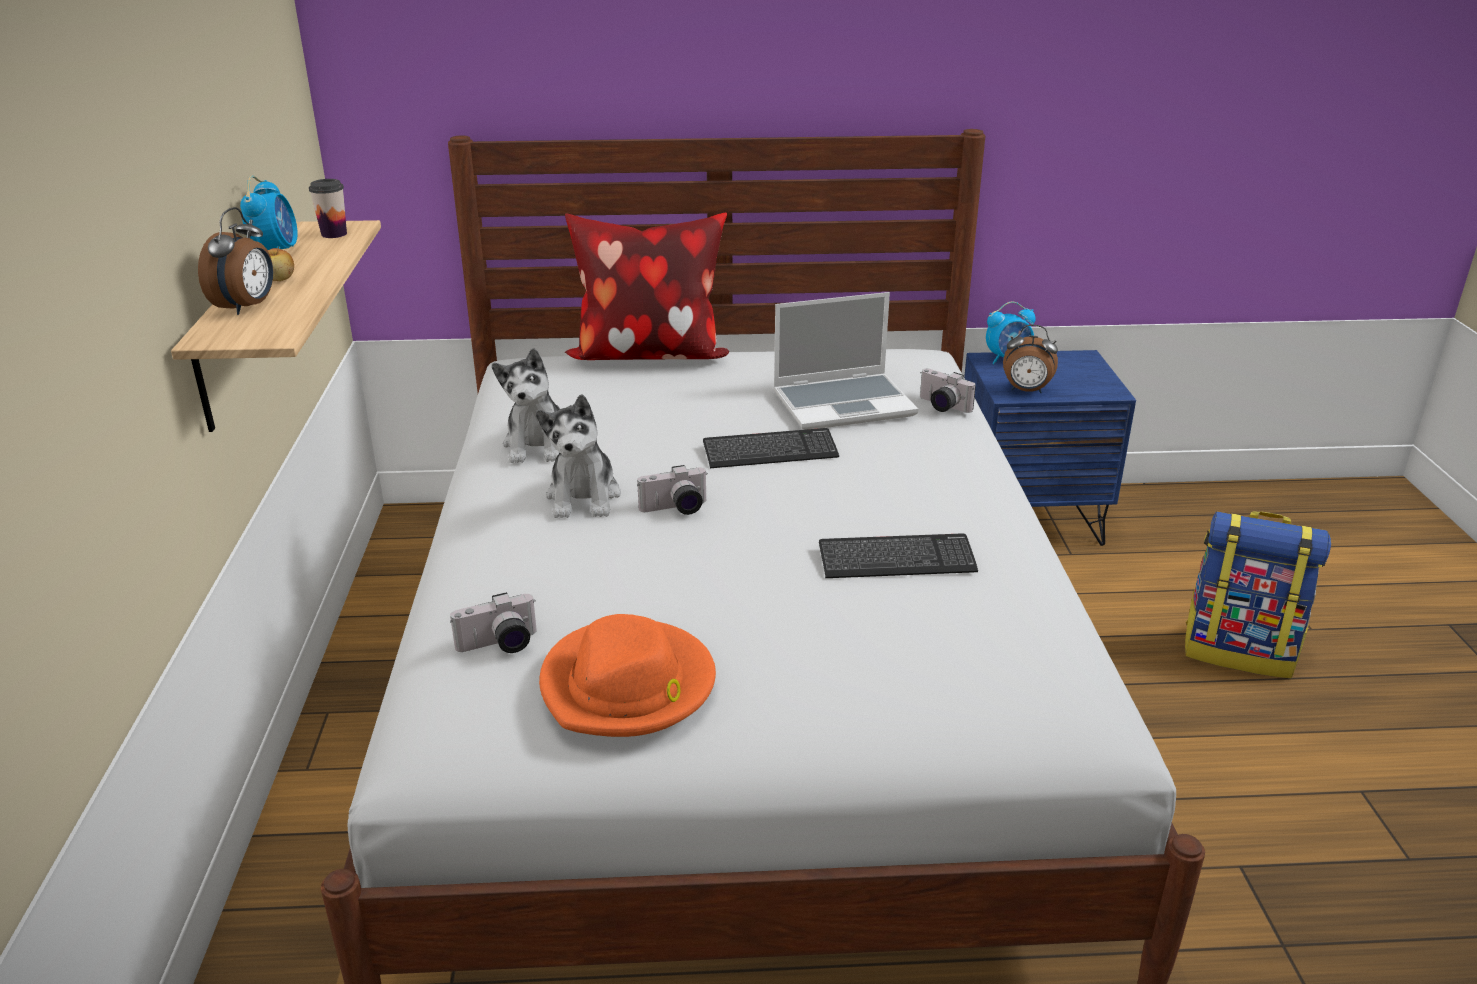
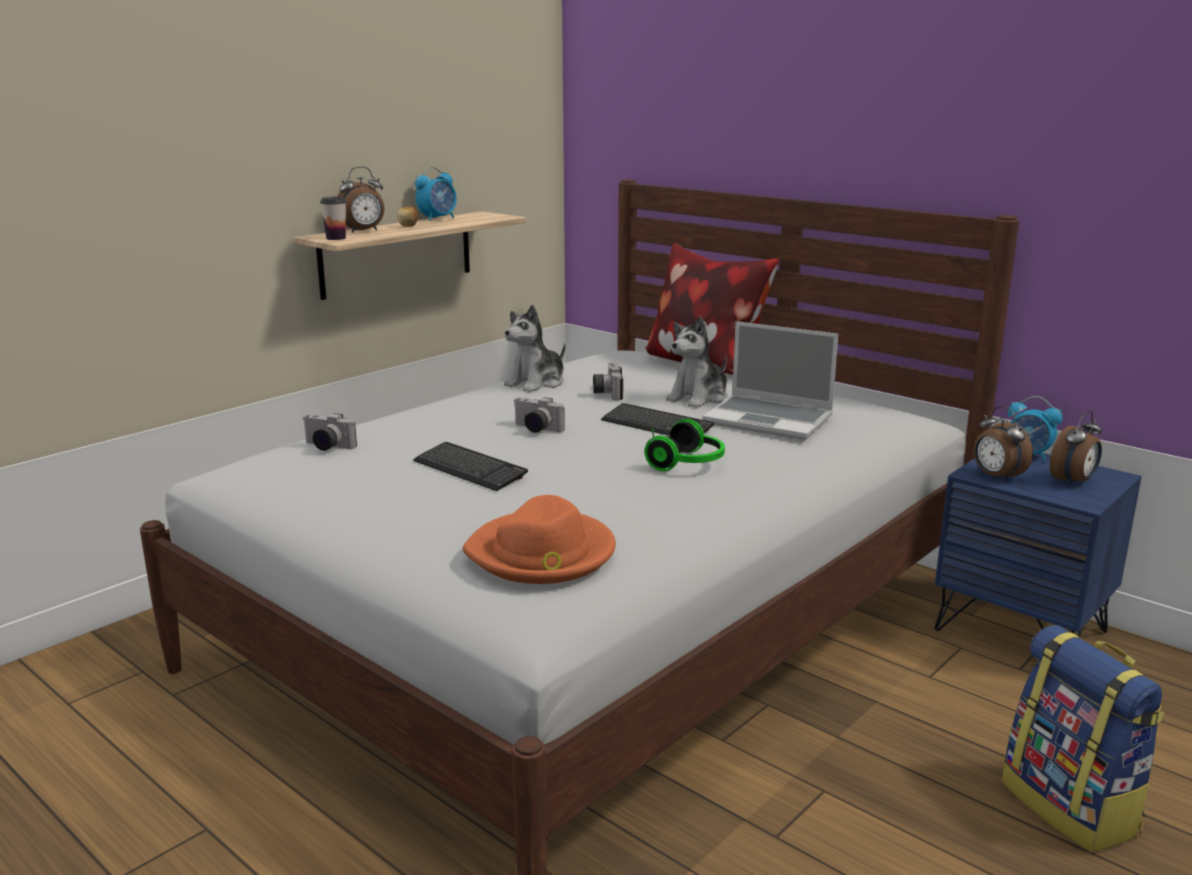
camera: 45 degrees right, 10 degrees down
cup [309,179,347,238] -> cup moved to [320,197,346,240]
plush toy [536,394,621,518] -> plush toy moved to [666,316,727,408]
orange hat [539,614,716,737] -> orange hat moved to [463,495,616,584]
keyboard [819,533,978,578] -> keyboard moved to [413,442,528,491]
camera [920,369,976,413] -> camera moved to [593,363,623,400]
none -> headphones [645,419,725,471]
none -> alarm clock [1050,411,1102,486]

